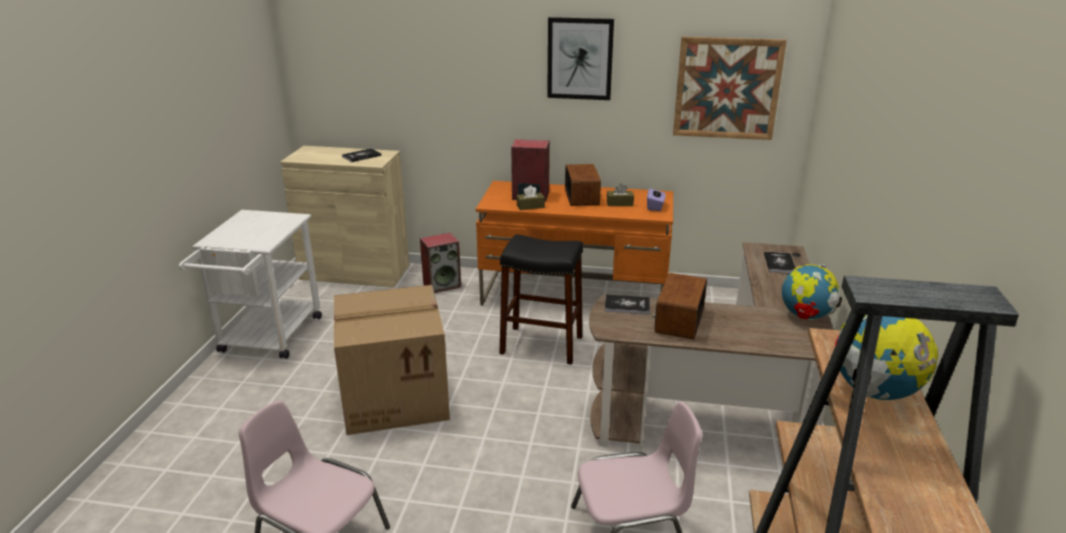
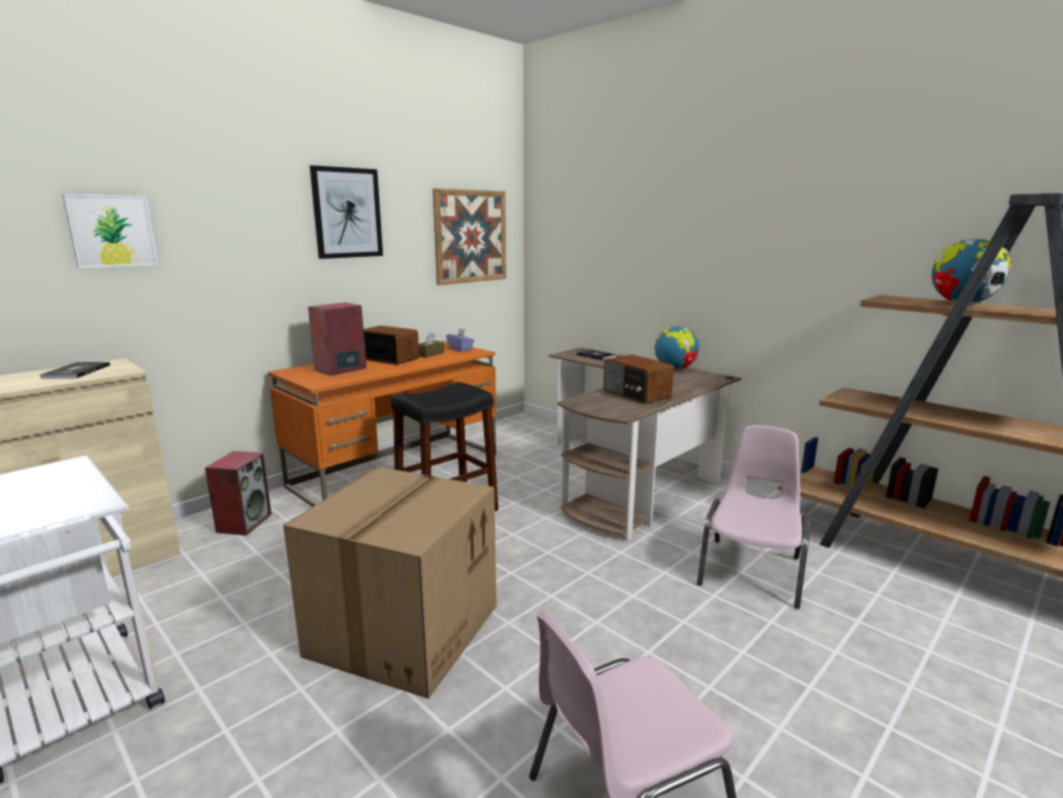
camera: 55 degrees left, 10 degrees down
brown tissue box [517,185,545,210] -> none
book [604,295,650,314] -> none
none -> picture [62,194,158,269]

